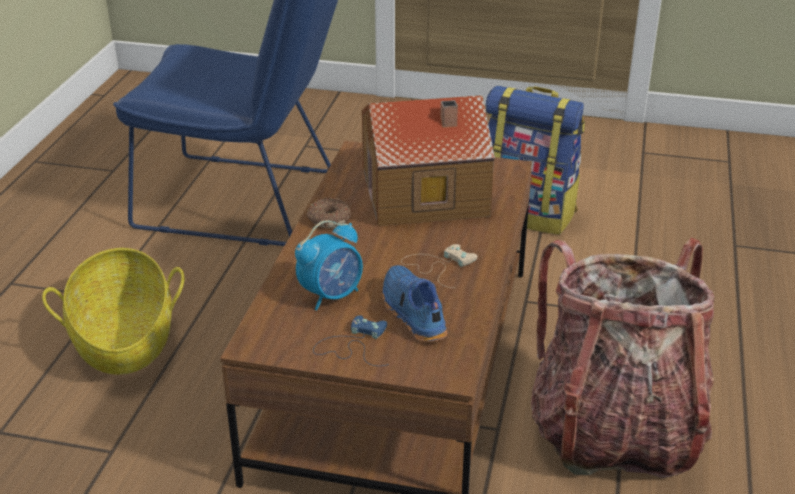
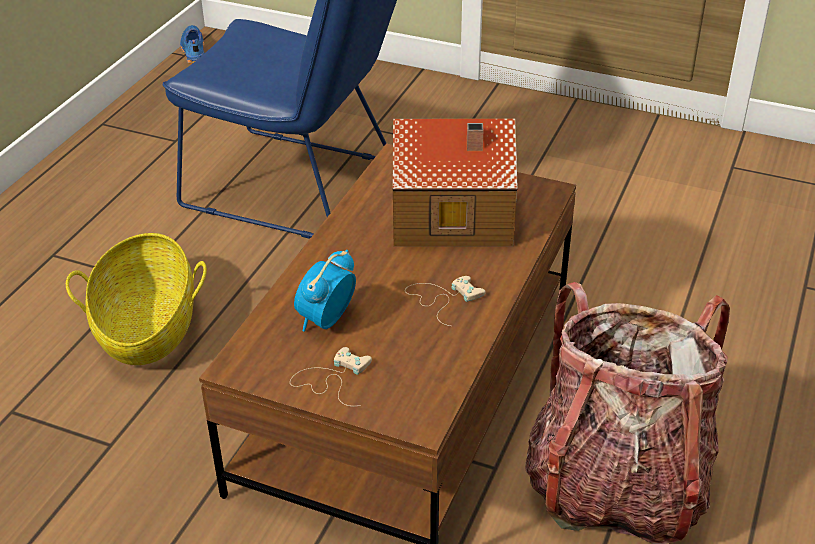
camera: 10 degrees right, 5 degrees up
alarm clock [295,220,363,310] -> alarm clock turned 150 degrees clockwise [294,250,356,332]
donut [306,197,351,228] -> none
blue game controller [313,315,389,366] -> beige game controller [290,347,372,406]
blue shoe [383,265,448,342] -> blue shoe moved to [180,25,205,64]
backpack [486,86,585,235] -> none

